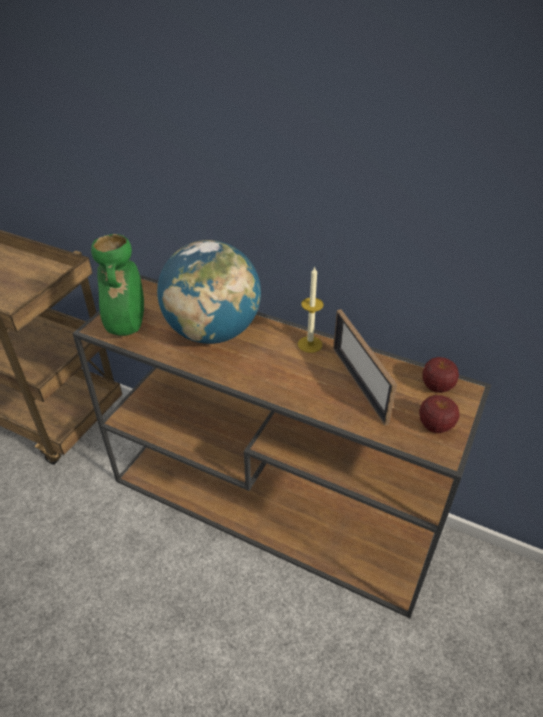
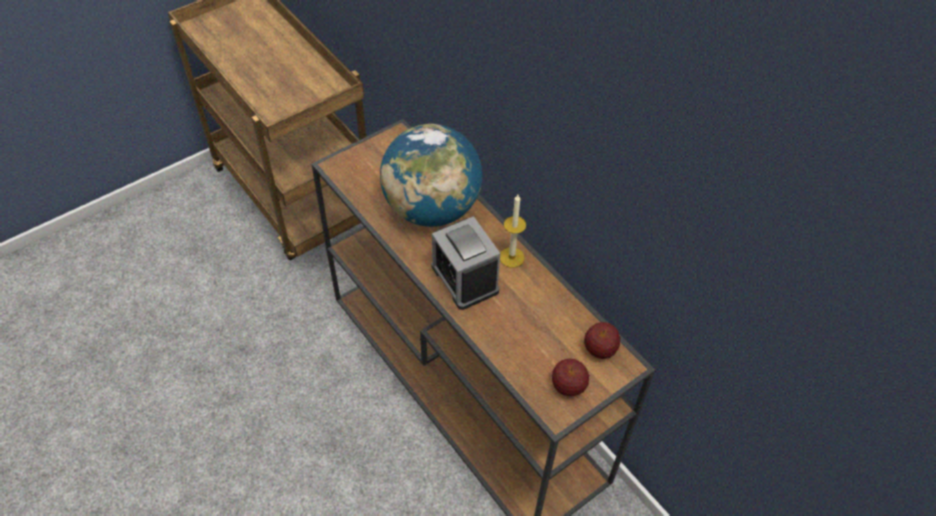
camera: 25 degrees right, 10 degrees up
green vase [91,234,144,336] -> none
picture frame [333,309,397,426] -> none
none -> alarm clock [432,216,500,310]

